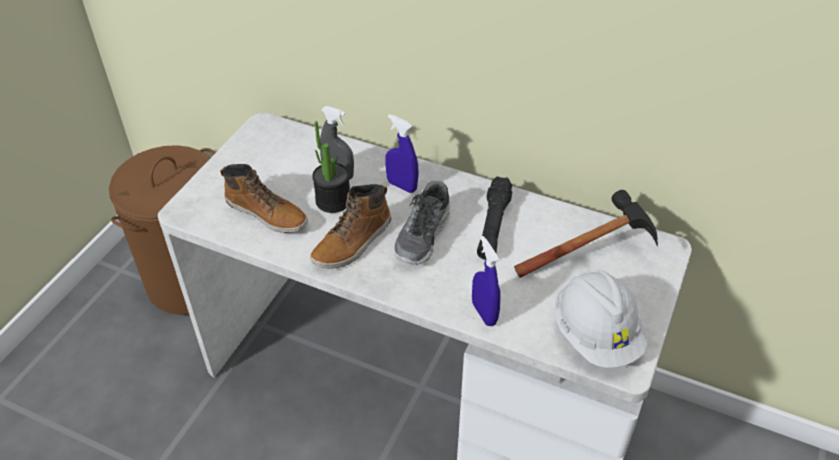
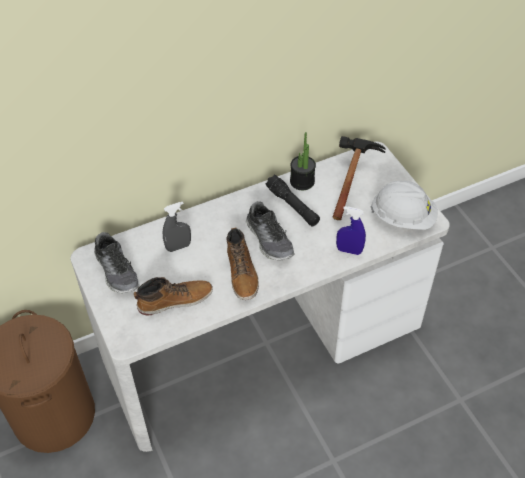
camera: 50 degrees left, 5 degrees up
potted plant [312,121,350,213] -> potted plant moved to [290,132,316,190]
blue spray bottle [385,114,419,193] -> none
none -> shoe [94,232,139,293]

